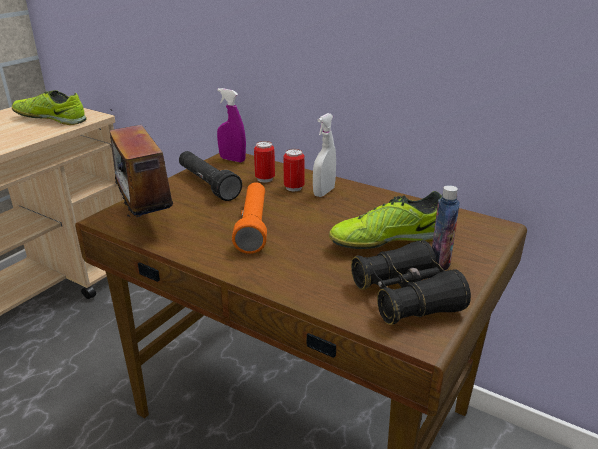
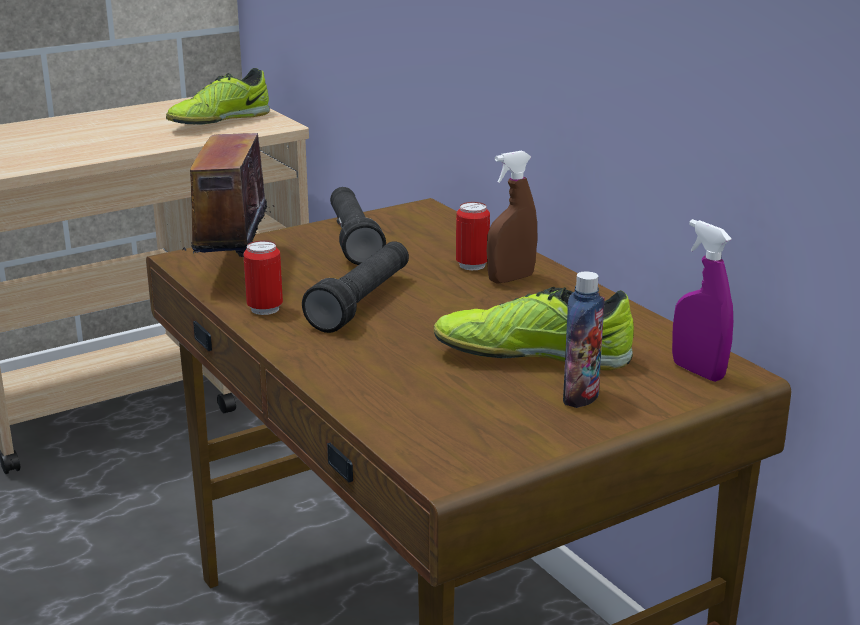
camera: 25 degrees right, 5 degrees down
shoe [12,90,87,125] -> shoe turned 90 degrees counterclockwise [166,68,270,125]
purple spray bottle [217,88,246,162] -> purple spray bottle moved to [672,219,733,382]
orange flashlight [232,182,267,254] -> black flashlight [302,241,409,333]
can [254,141,275,182] -> can moved to [244,240,283,315]
white spray bottle [313,113,336,197] -> brown spray bottle [487,151,538,284]
black binoculars [351,240,471,325] -> none

